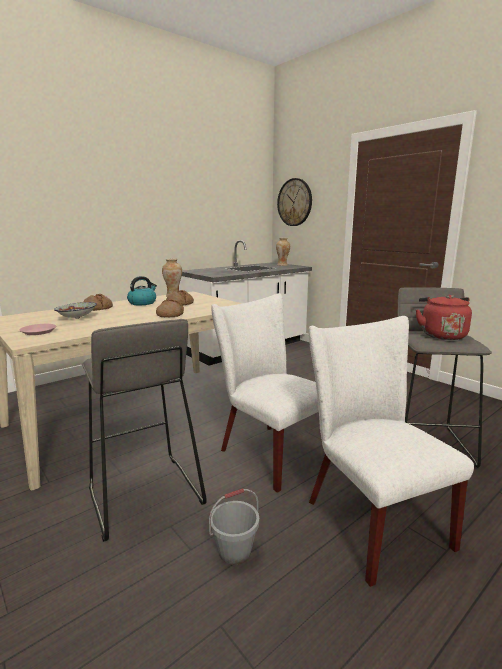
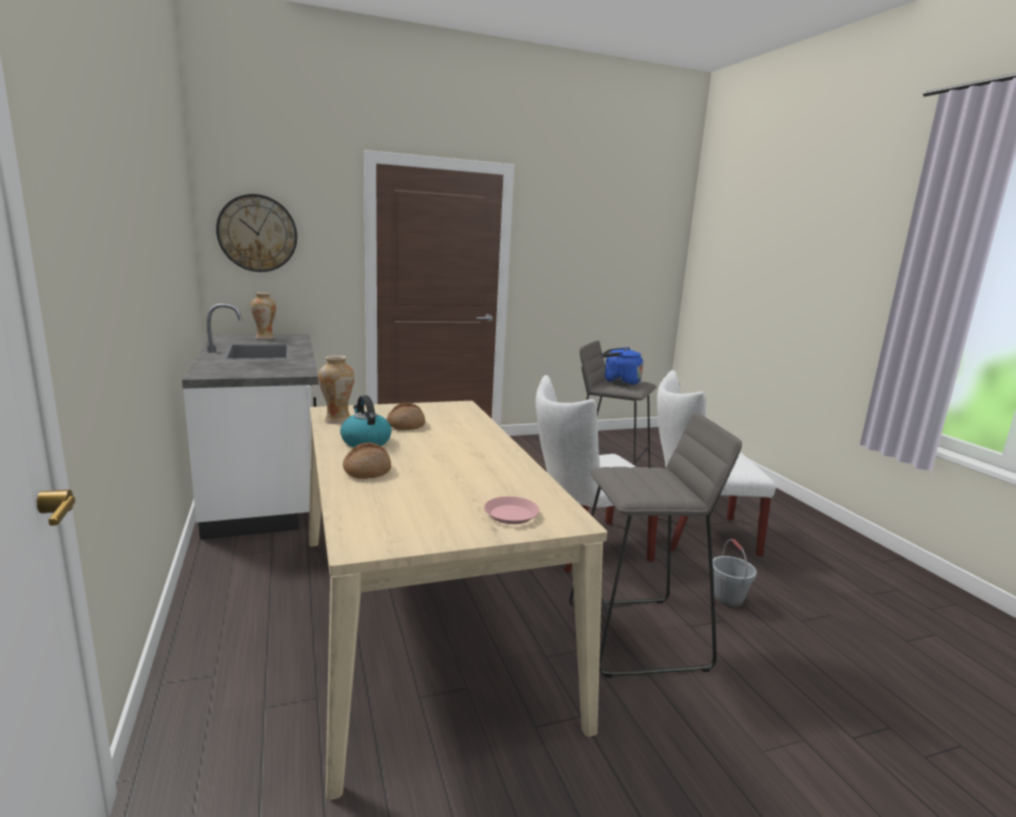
camera: 70 degrees left, 0 degrees up
bowl [54,302,97,319] -> none
bread [156,299,184,317] -> none
red kettle [416,295,472,340] -> blue kettle [601,347,643,386]

